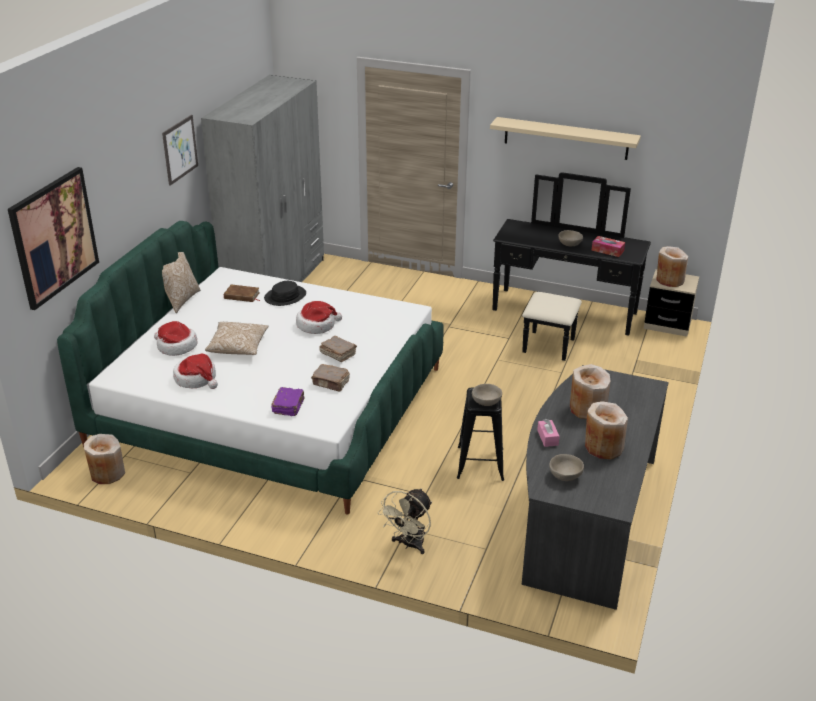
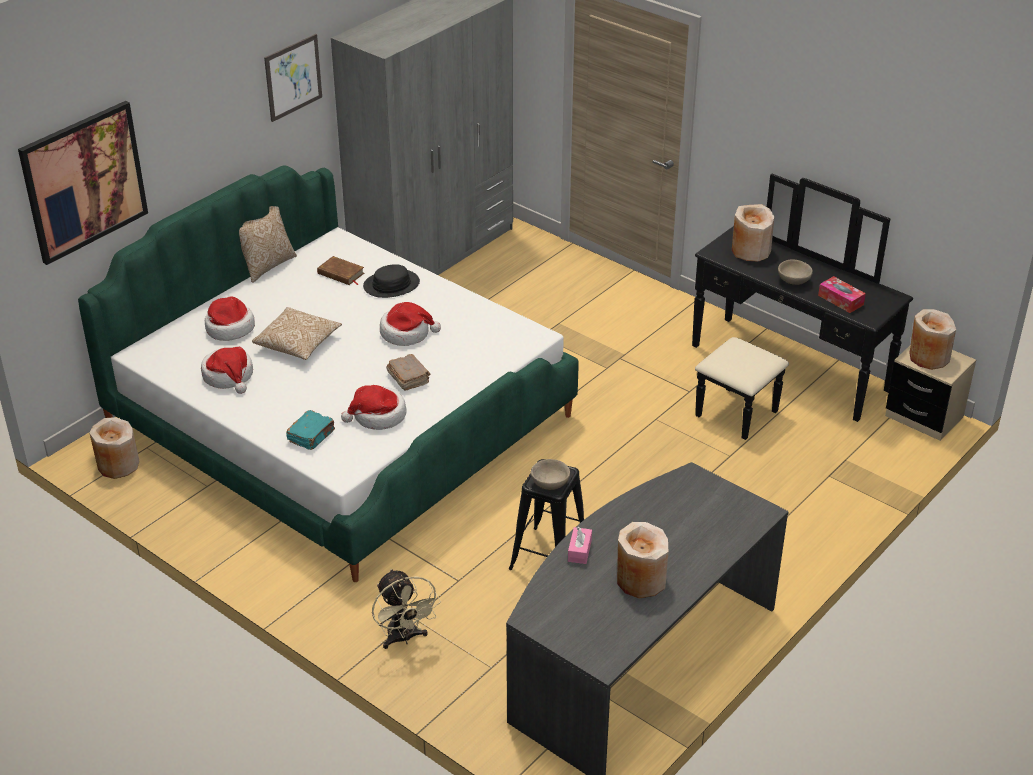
camera: 20 degrees right, 5 degrees up
purple book [271,387,305,416] -> turquoise book [286,410,335,450]
brown book [311,364,350,392] -> hat [341,385,407,430]
beige fan [379,488,432,554] -> beige fan turned 75 degrees counterclockwise [372,569,441,649]
beige shelf [490,117,641,160] -> none
beige bowl [549,454,584,481] -> none
beige vase [570,364,611,419] -> beige vase moved to [732,204,774,261]

